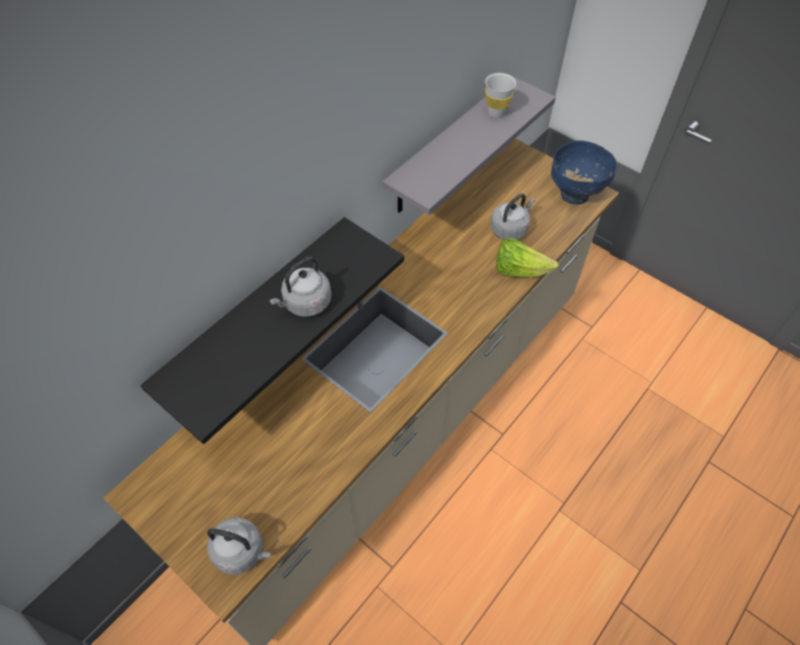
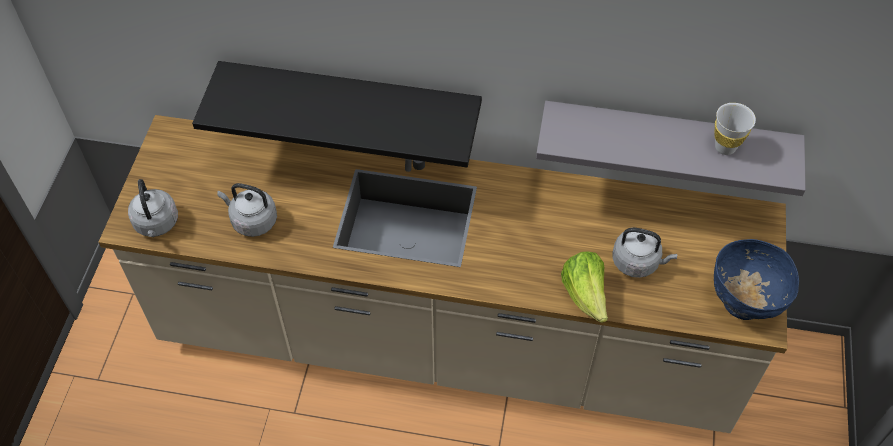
camera: 60 degrees right, 0 degrees up
grey kettle [269,257,331,317] -> grey kettle moved to [217,183,277,237]

